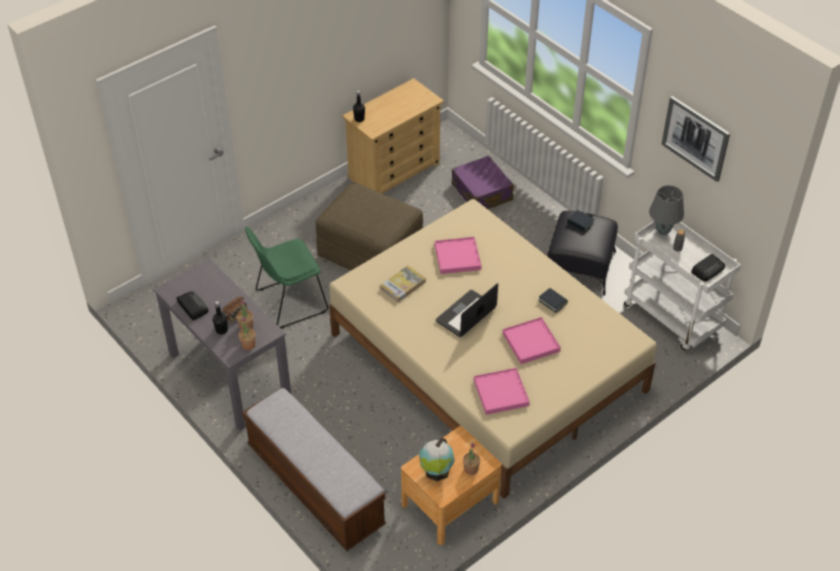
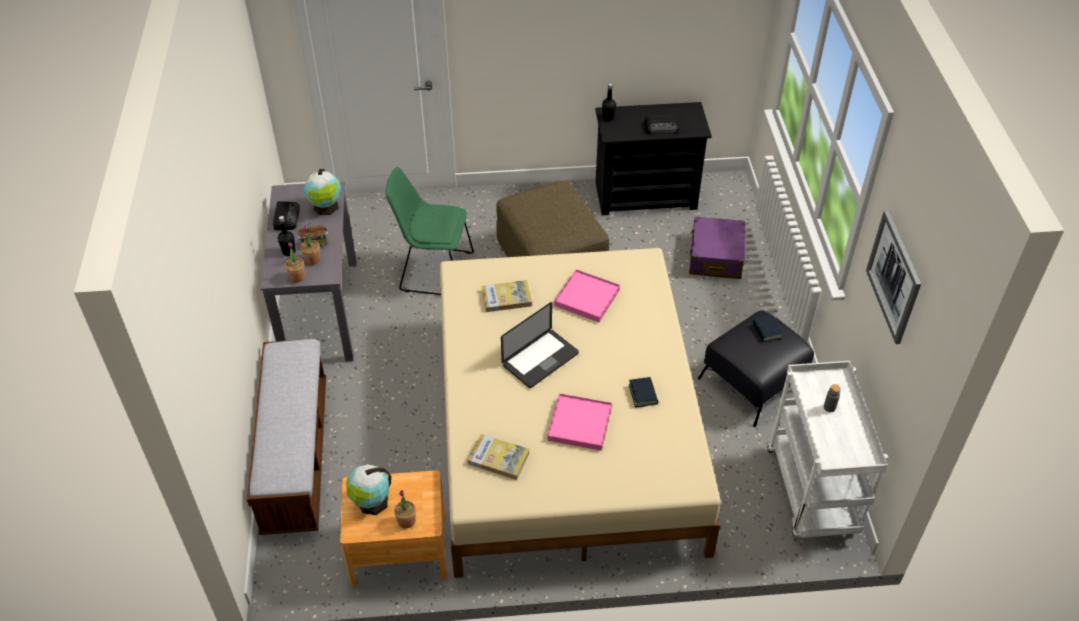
camera: 35 degrees right, 0 degrees up
beige dresser [342,78,444,193] -> black dresser [595,102,712,215]
laptop [436,283,498,337] -> laptop turned 150 degrees clockwise [501,302,579,388]
pink tray [474,368,530,415] -> book [468,434,530,480]
grey table lamp [649,185,684,235] -> none
radio [691,254,725,281] -> radio moved to [644,115,679,134]
none -> globe [304,169,341,215]

